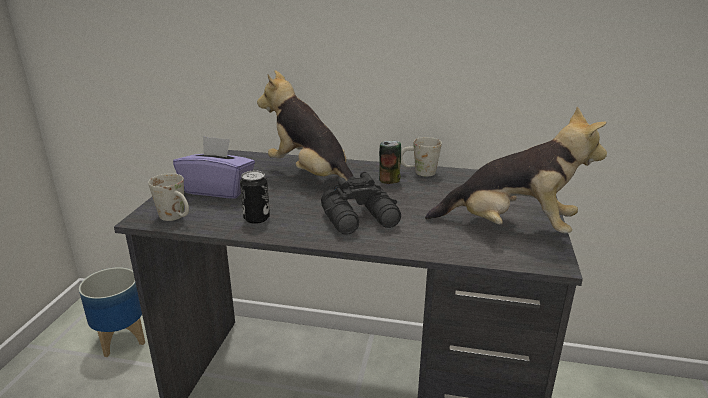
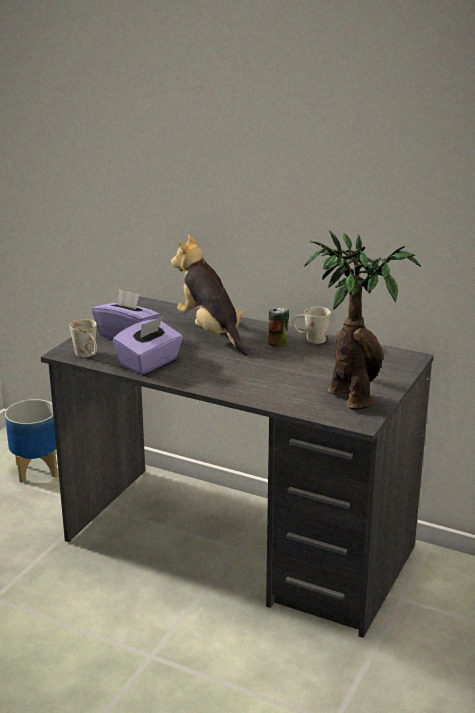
camera: 15 degrees right, 0 degrees up
can [240,170,270,224] -> purple tissue box [113,317,183,375]
black binoculars [321,171,401,235] -> none
plush toy [425,107,607,234] -> potted plant [304,230,421,410]

